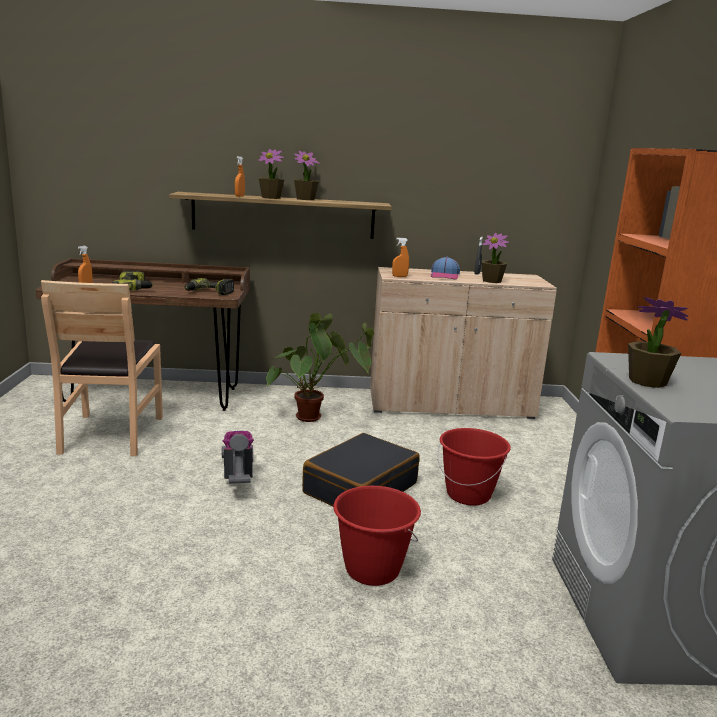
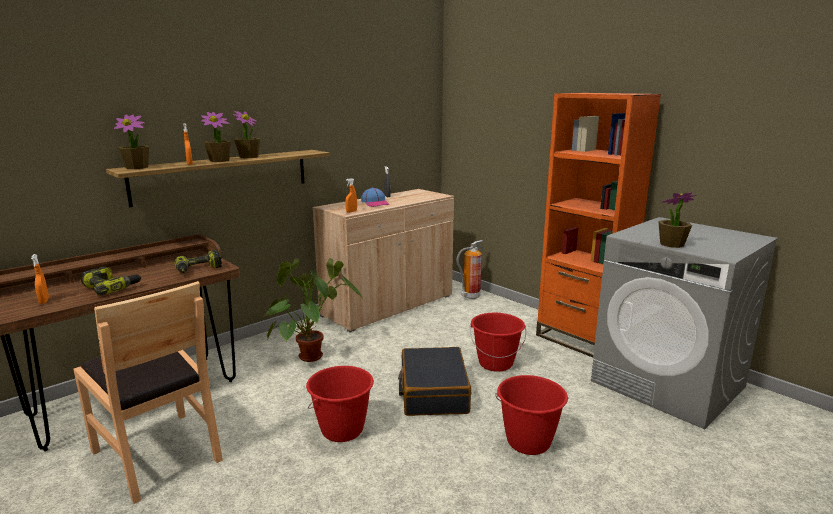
camera: 40 degrees left, 0 degrees up
vacuum cleaner [222,431,254,484] -> red bucket [306,366,374,442]
potted plant [481,233,509,283] -> potted plant moved to [114,114,149,169]
none -> fire extinguisher [457,240,484,300]

